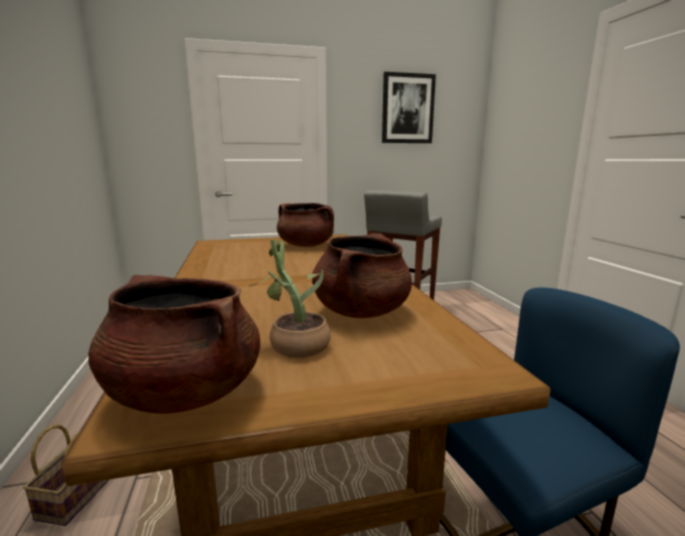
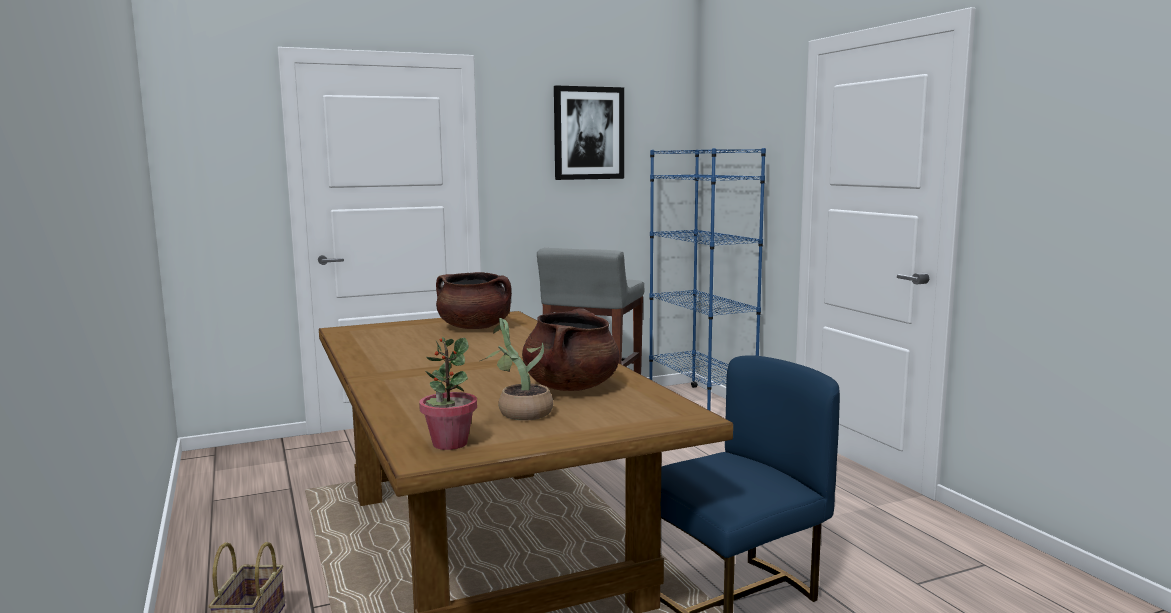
camera: 10 degrees left, 5 degrees down
brown cooking pot [88,275,260,414] -> potted plant [419,337,477,450]
none -> blue bookcase [649,148,766,410]

